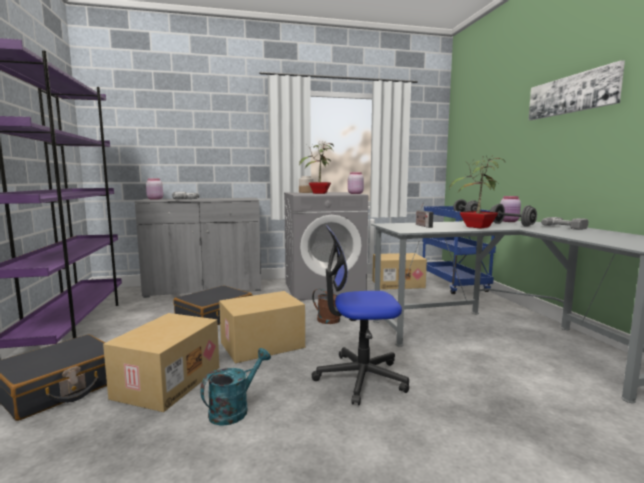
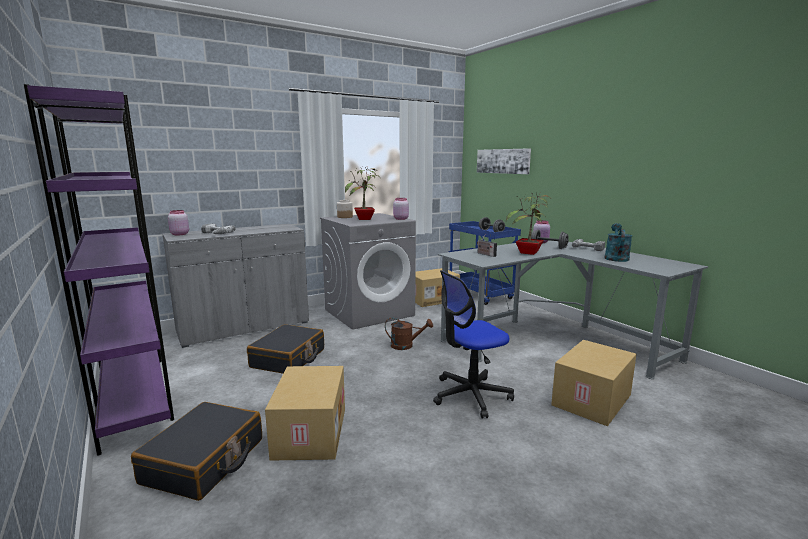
camera: 20 degrees left, 5 degrees up
turquoise watering can [200,348,271,426] -> turquoise watering can moved to [604,223,632,262]
cardboard box [219,291,305,363] -> cardboard box moved to [551,340,637,426]
picture [528,60,625,120] -> picture moved to [477,148,531,174]

